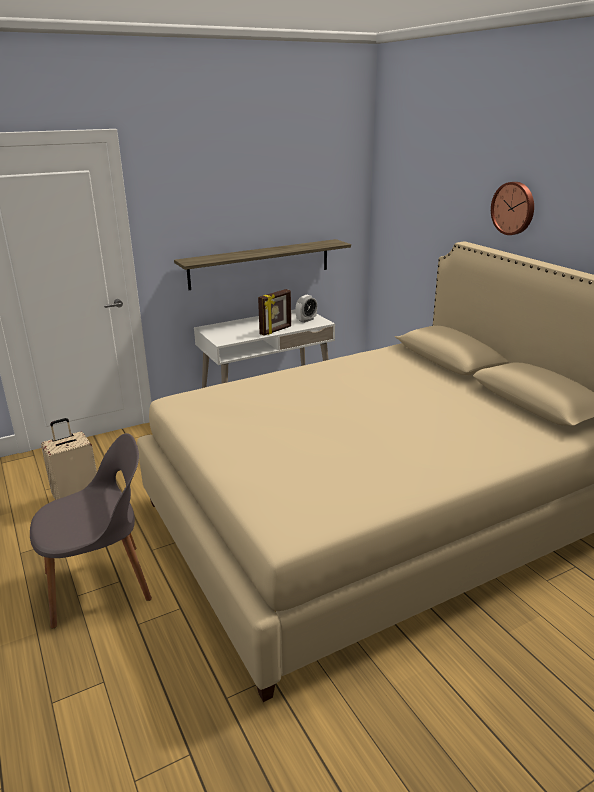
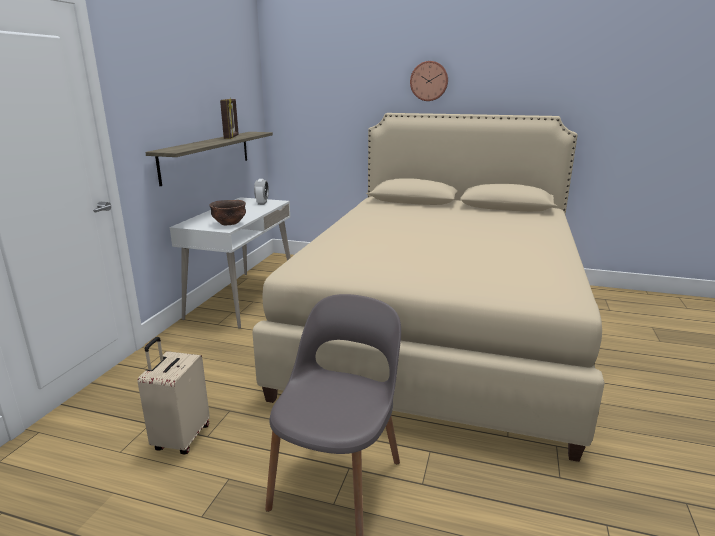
camera: 45 degrees left, 5 degrees down
picture frame [258,289,291,336] -> picture frame moved to [220,98,239,139]
none -> brown bowl [210,200,246,225]

